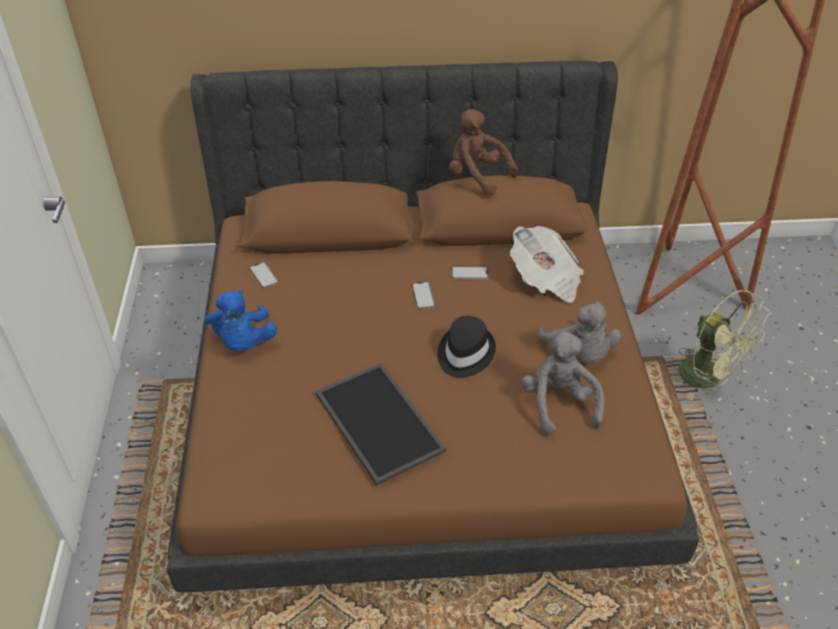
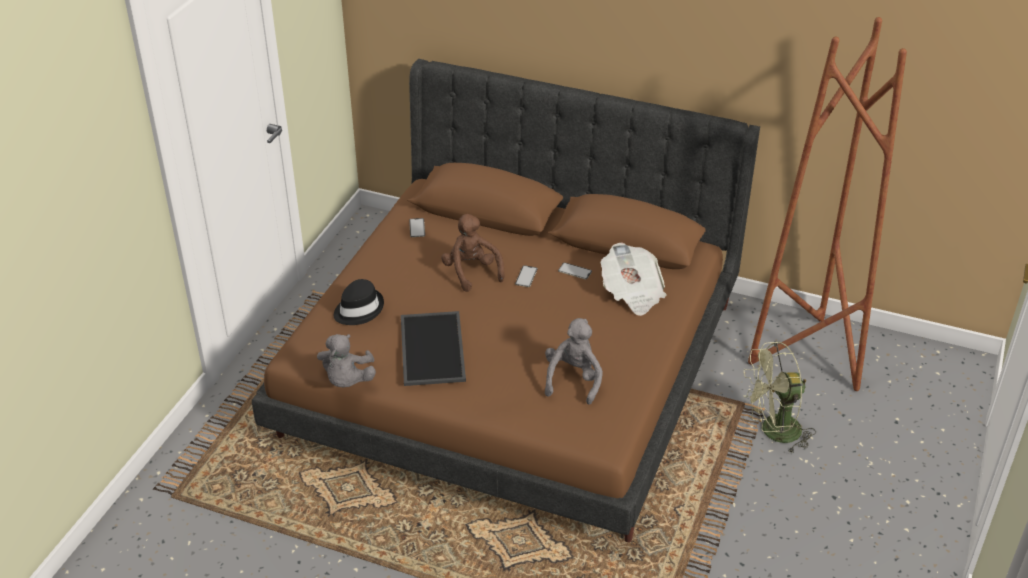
camera: 25 degrees right, 5 degrees down
blue plush toy [204,290,277,352] -> none
black hat [438,316,496,378] -> black hat moved to [334,279,384,325]
brown plush toy [449,109,518,196] -> brown plush toy moved to [441,214,505,292]
grey plush toy [538,301,622,364] -> grey plush toy moved to [317,334,376,387]
green fan [678,290,771,400] -> green fan turned 90 degrees clockwise [743,341,816,454]

